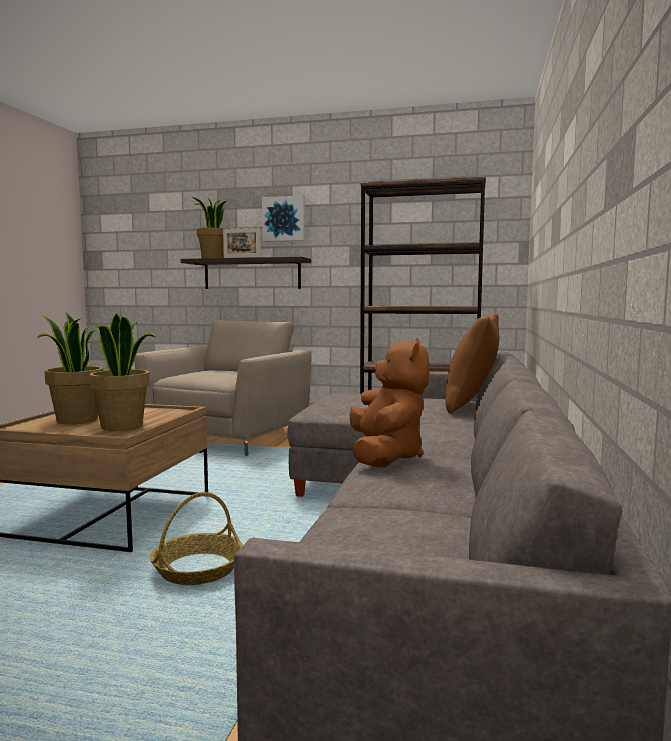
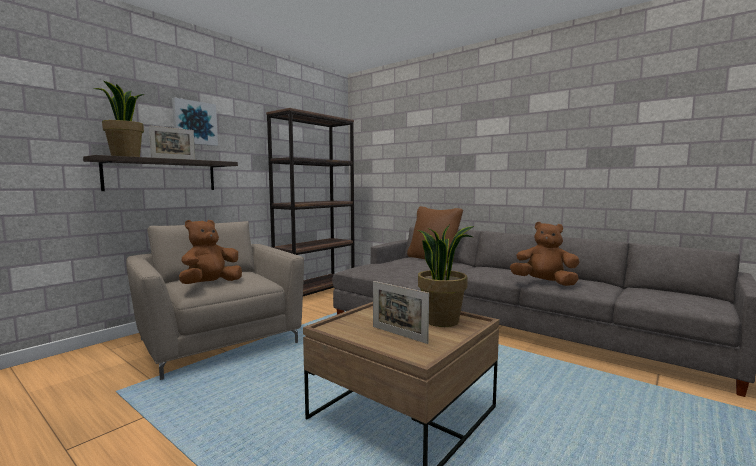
camera: 65 degrees left, 0 degrees up
potted plant [37,313,103,424] -> picture frame [373,281,429,344]
basket [150,492,243,585] -> none
none -> brown plush toy [179,220,242,284]

